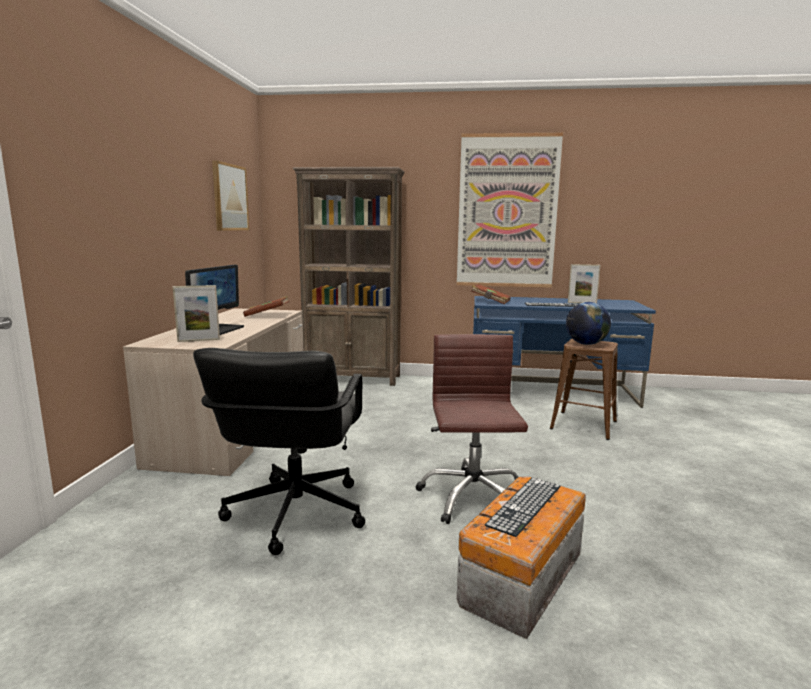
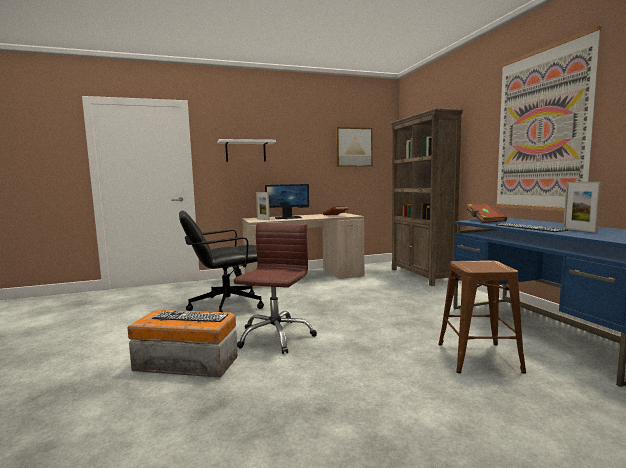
camera: 65 degrees right, 5 degrees down
brown office chair [416,334,528,524] -> brown office chair turned 45 degrees counterclockwise [234,223,317,354]
globe [566,302,611,345] -> none
none -> white shelf [218,139,276,162]

